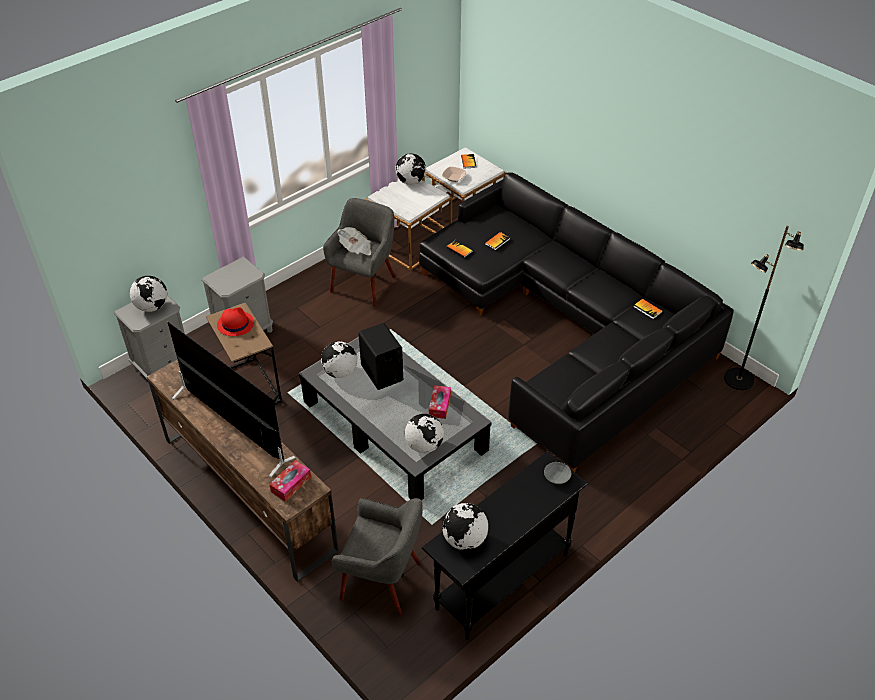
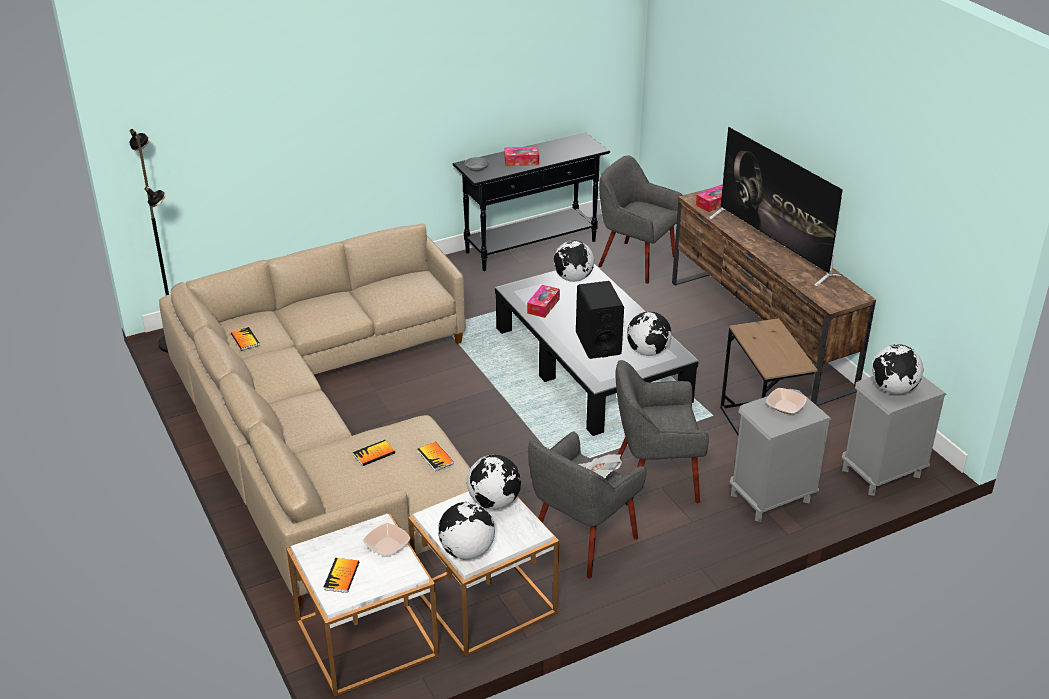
camera: 165 degrees left, 10 degrees down
red hat [217,307,254,336] -> none
black sofa [419,172,734,472] -> beige sofa [159,224,470,606]
globe [442,503,488,550] -> globe moved to [467,455,521,510]
none -> tissue box [505,147,539,166]
none -> grey armchair [616,360,709,506]
none -> bowl [766,388,807,414]

